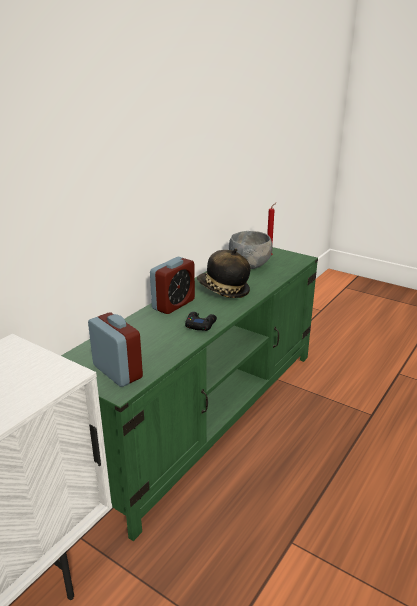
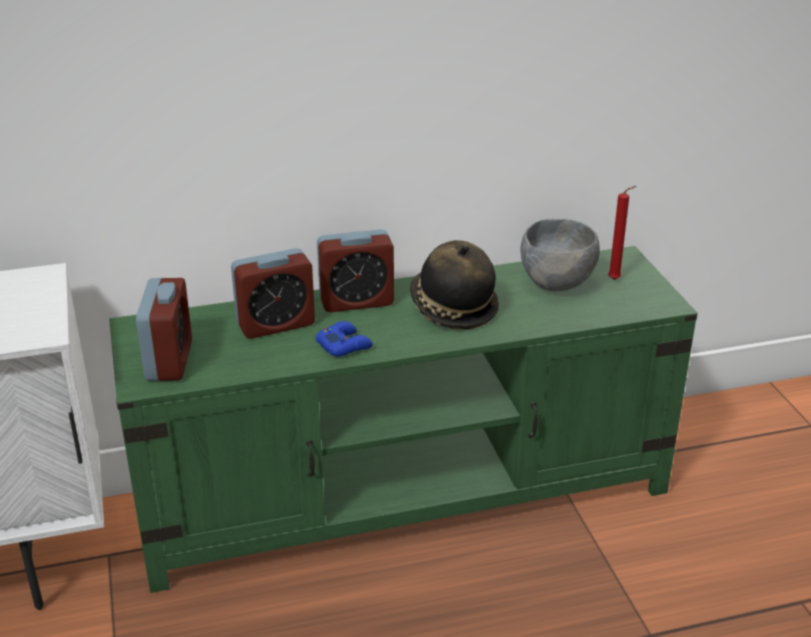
camera: 40 degrees right, 5 degrees up
black game controller [185,312,217,331] -> blue game controller [315,321,373,357]
none -> alarm clock [231,248,315,339]

